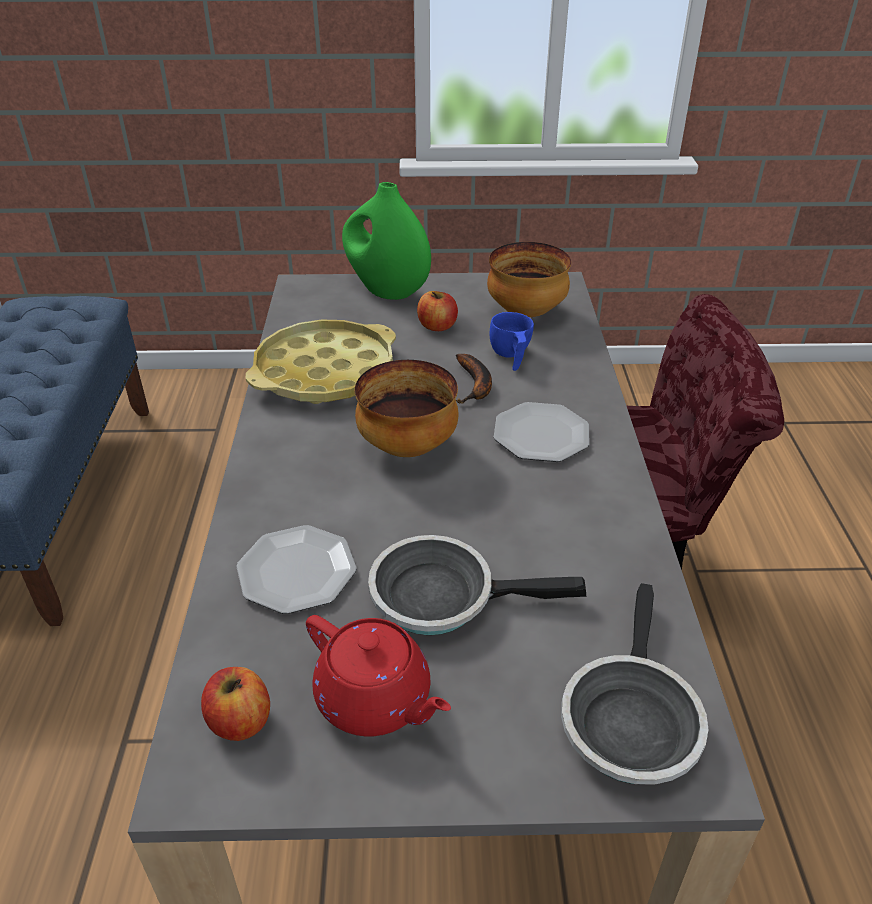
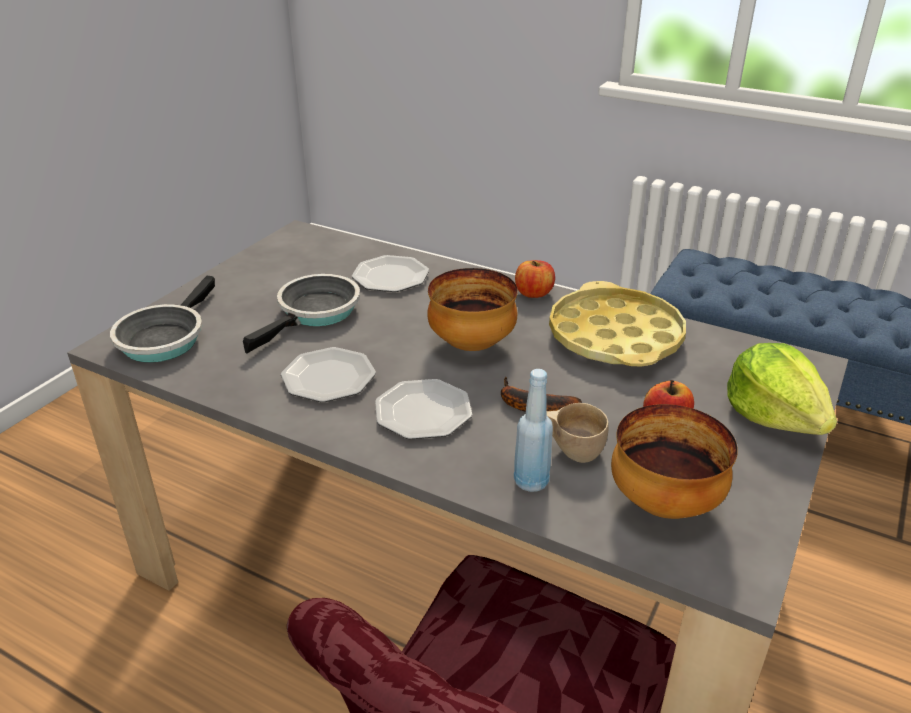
camera: 120 degrees right, 5 degrees down
apple [201,667,270,741] -> apple moved to [515,260,555,298]
red teapot [306,615,451,736] -> none
green vase [342,182,431,300] -> lettuce [727,343,837,435]
blue cup [489,312,534,371] -> beige cup [546,403,609,463]
frying pan [561,583,708,785] -> frying pan turned 120 degrees counterclockwise [110,276,215,362]
none -> plate [281,347,376,402]
none -> blue bottle [514,369,553,492]

